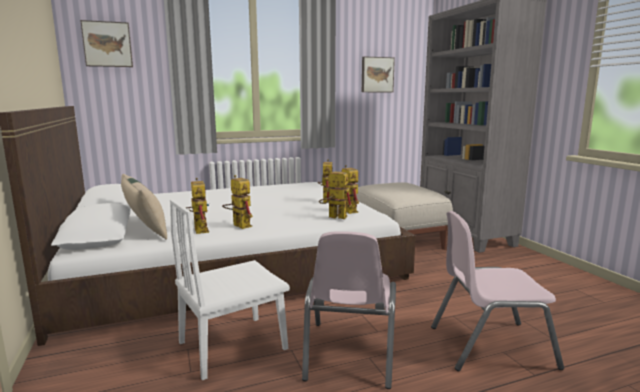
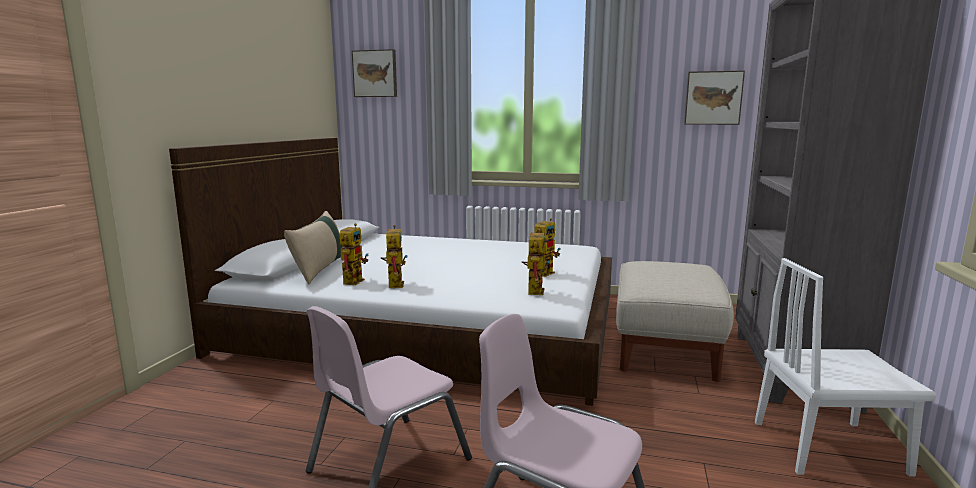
camera: 35 degrees right, 0 degrees up
white chair [170,199,290,380] -> white chair moved to [755,258,937,477]
toy robot [319,169,353,219] -> none

